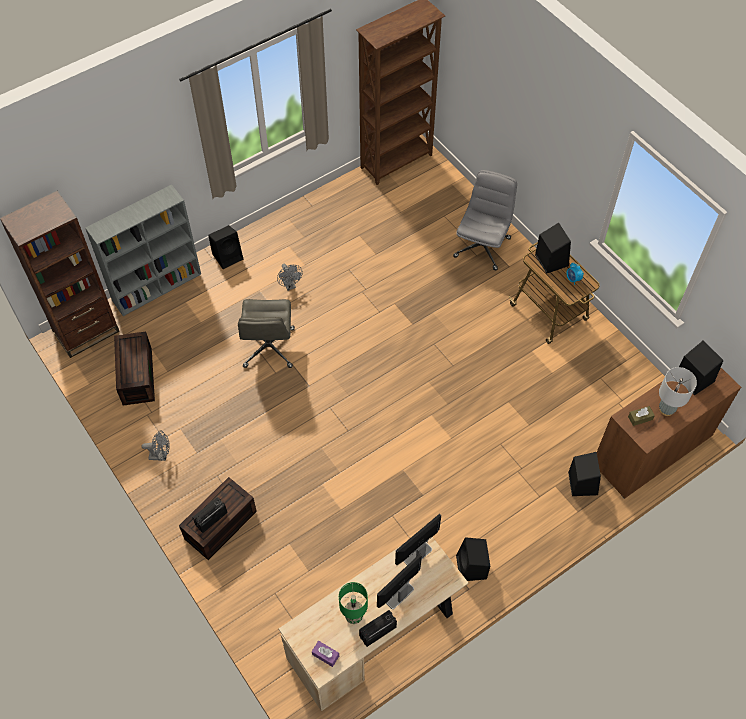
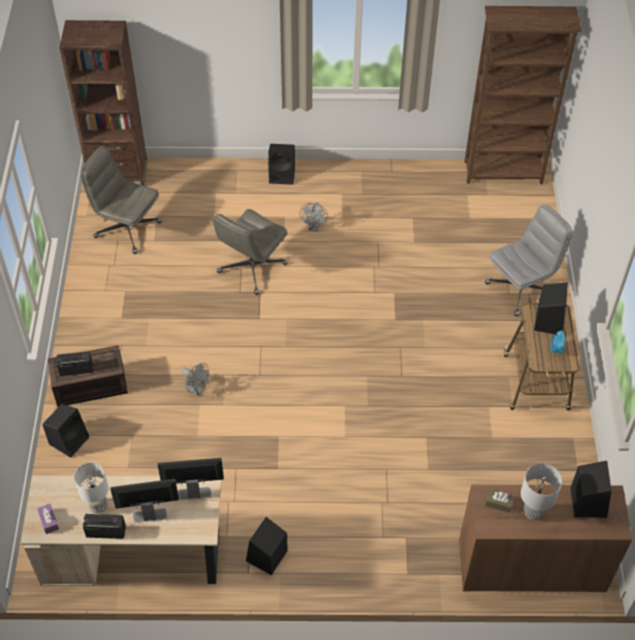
camera: 35 degrees right, 5 degrees down
grey bookcase [85,185,201,316] -> none
brown storage box [114,331,155,406] -> grey office chair [80,146,162,254]
grey fan [142,430,170,461] -> grey fan moved to [181,363,209,396]
green table lamp [339,582,368,624] -> white table lamp [74,462,109,514]
black speaker [568,452,601,496] -> black speaker moved to [42,404,89,458]

